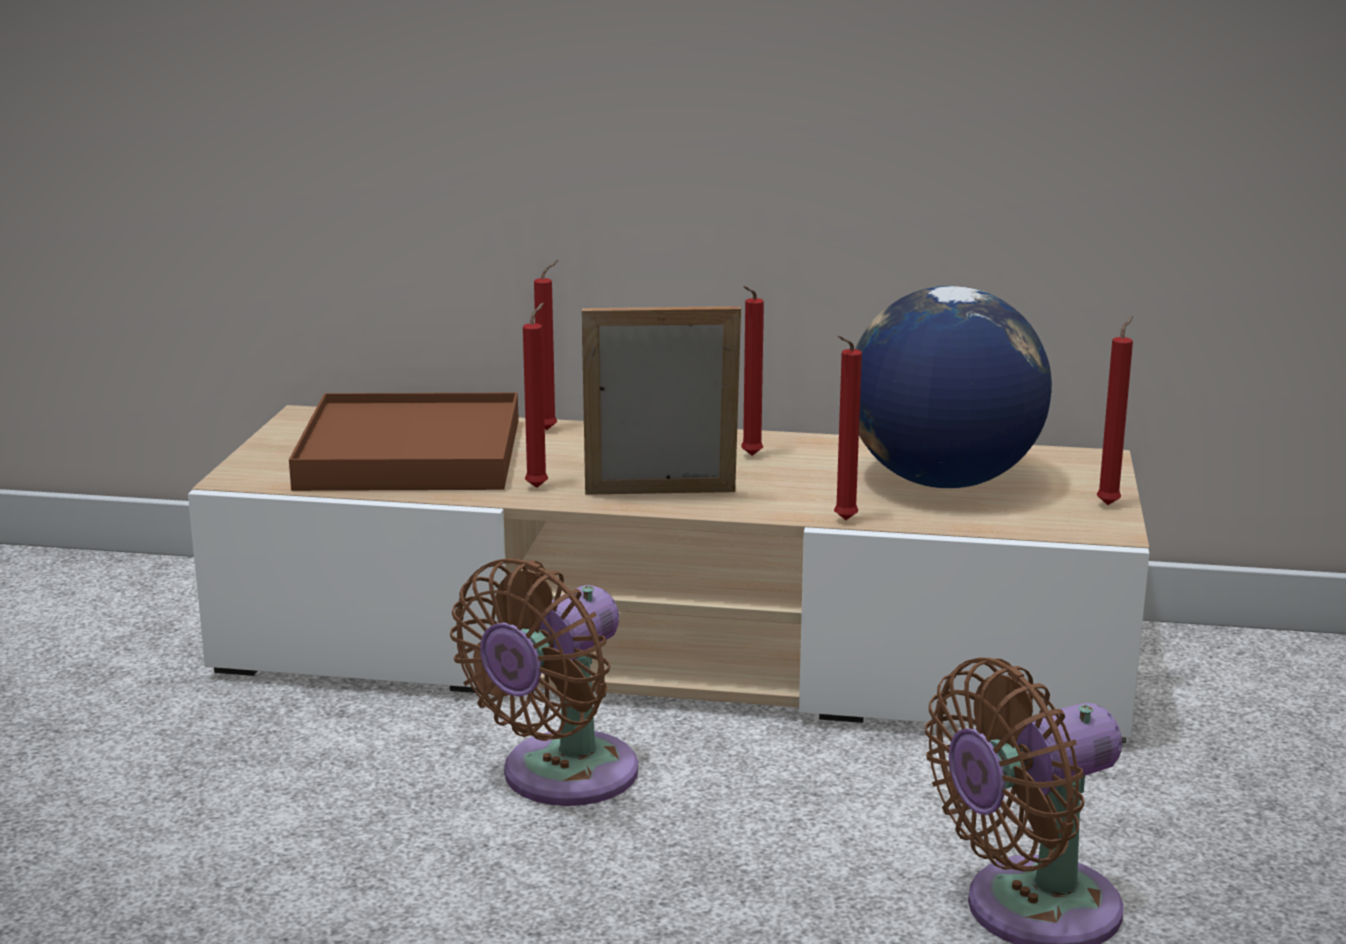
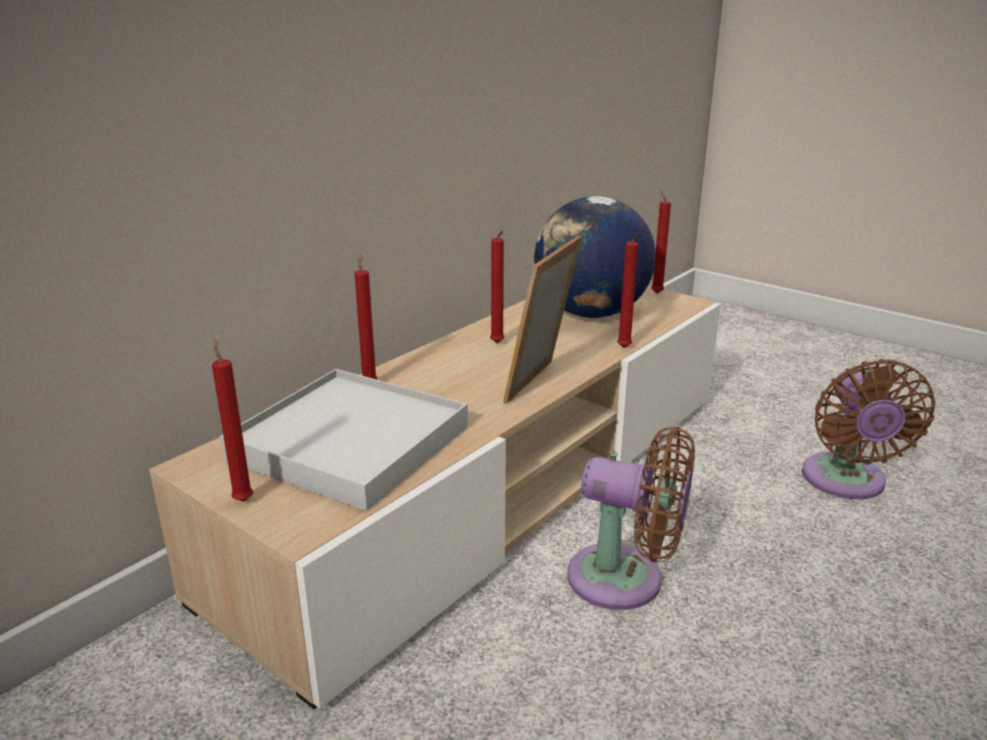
camera: 60 degrees left, 5 degrees up
brown tray [289,393,519,491] -> white tray [220,369,468,511]
brown fan [450,558,638,806] -> brown fan turned 45 degrees counterclockwise [567,426,695,610]
red candle [523,303,548,488] -> red candle moved to [212,339,253,502]

